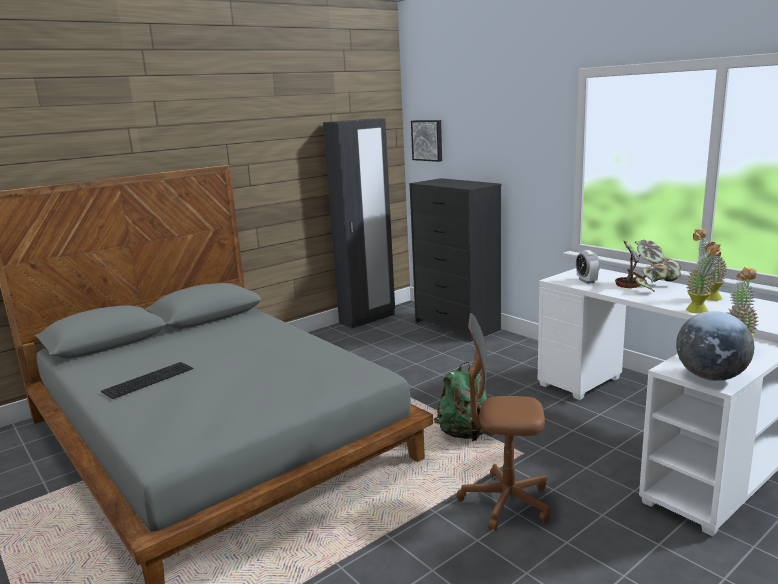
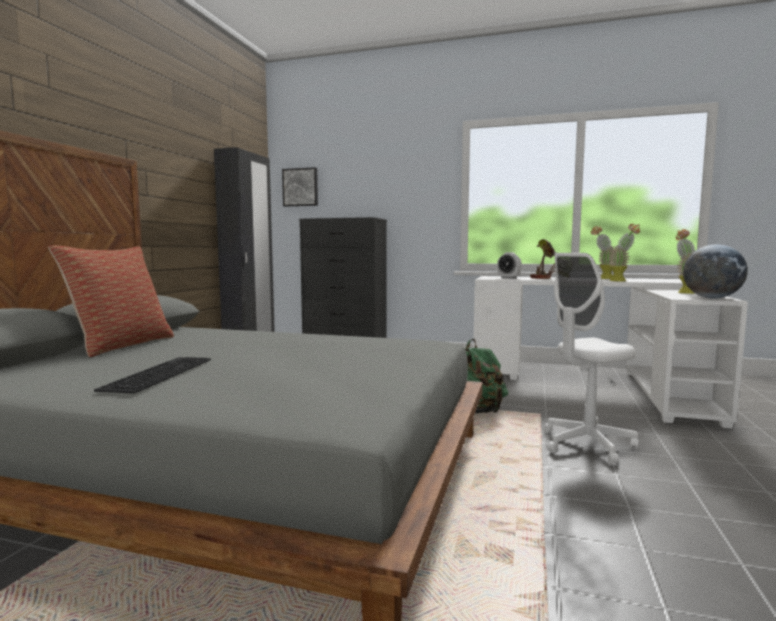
camera: 35 degrees left, 10 degrees down
brown office chair [457,313,550,531] -> white office chair [543,253,639,464]
none -> pillow [48,245,174,357]

